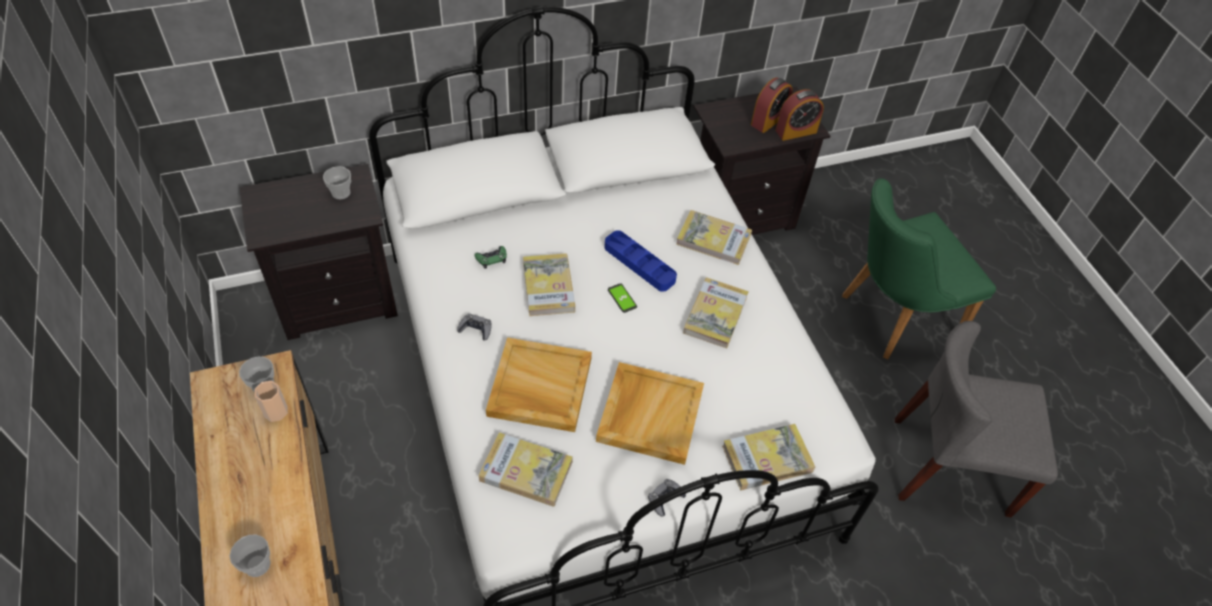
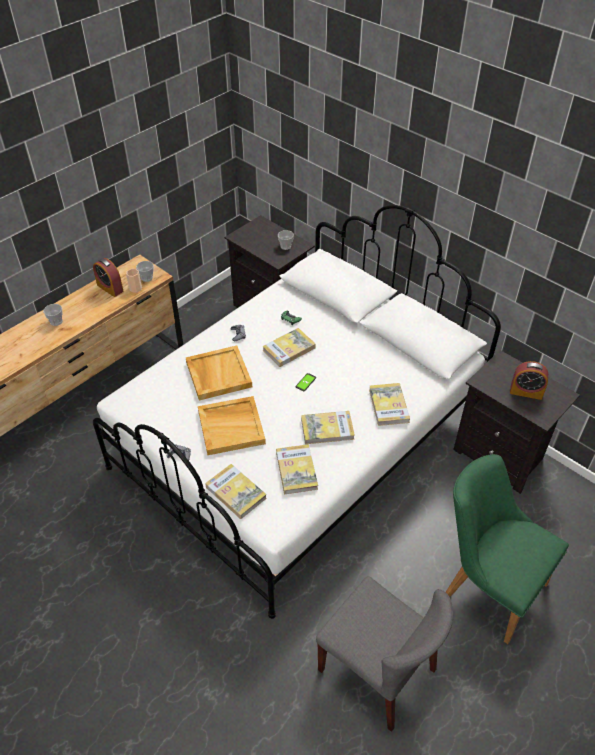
camera: 65 degrees right, 5 degrees down
book [478,432,573,507] -> book moved to [276,444,318,494]
blue tray [604,230,677,292] -> none
alarm clock [775,89,824,141] -> alarm clock moved to [93,258,124,297]
grey chair [895,321,1058,517] -> grey chair turned 150 degrees clockwise [316,576,453,732]

